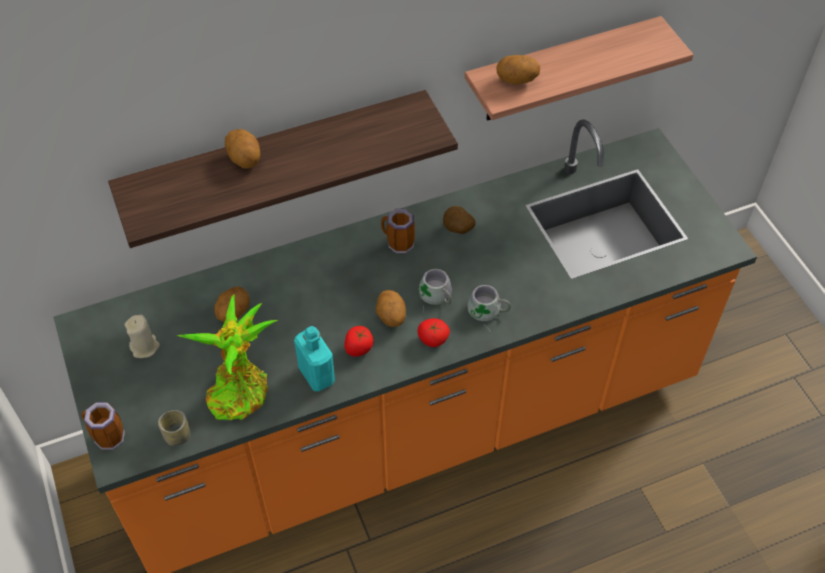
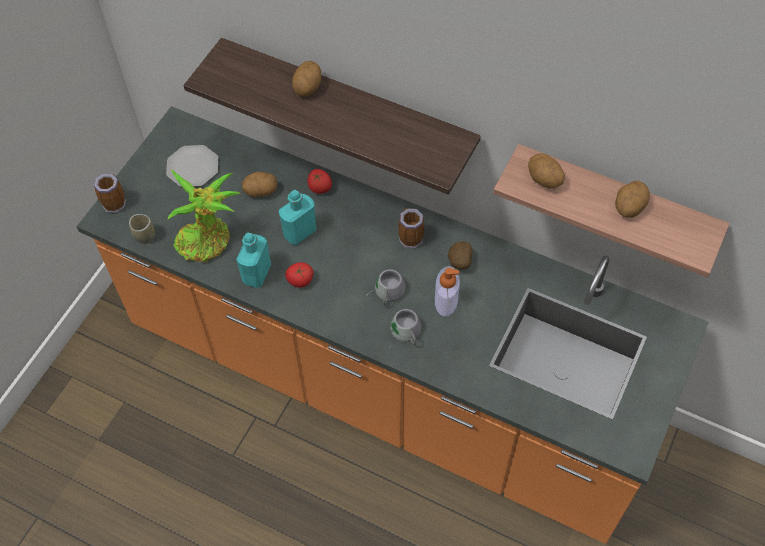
camera: 50 degrees right, 5 degrees up
beige candle [125,315,160,358] -> plate [166,145,218,187]
potato [376,290,406,327] -> potato moved to [615,181,650,218]
tomato [417,318,450,347] -> tomato moved to [307,169,332,194]
none -> turquoise bottle [279,190,317,245]
none -> soap dispenser [435,266,460,317]

